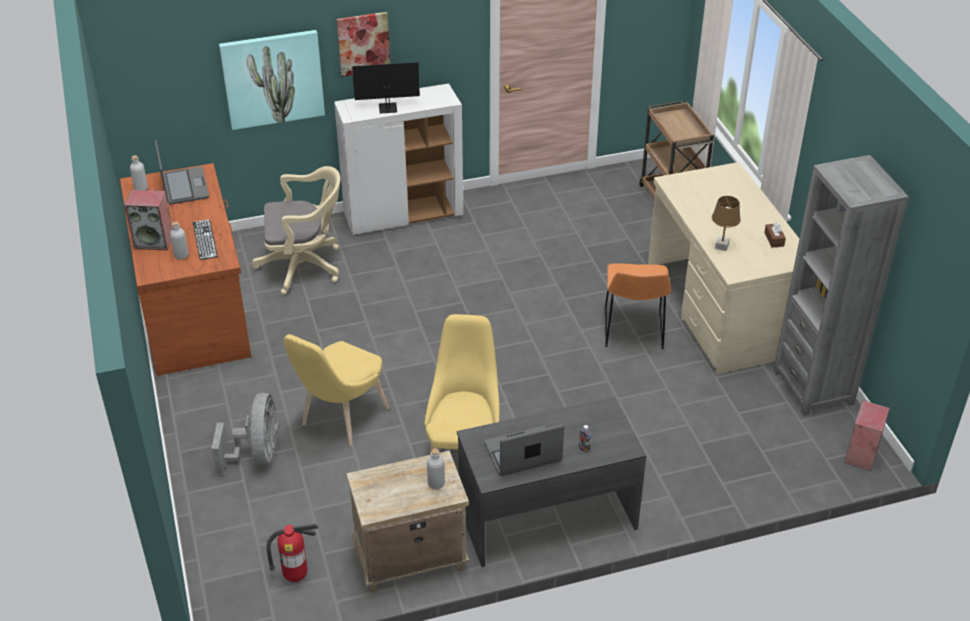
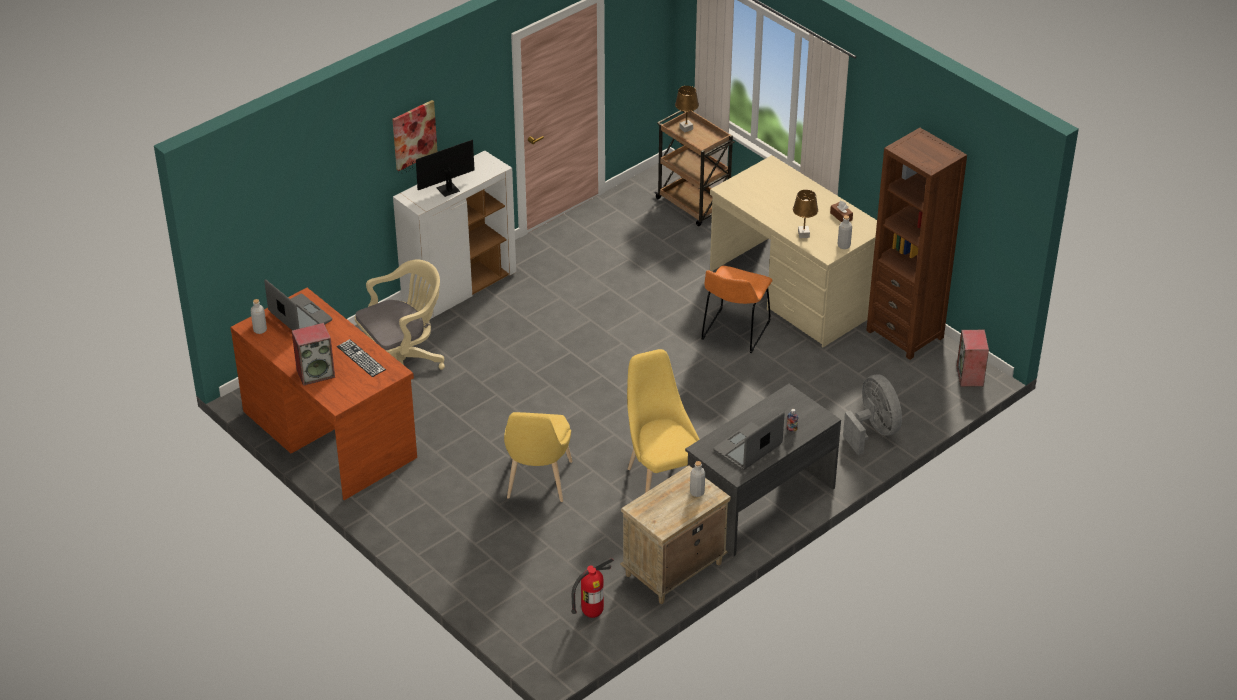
camera: 25 degrees left, 0 degrees up
grey bottle [170,221,189,260] -> grey bottle moved to [838,215,852,249]
grey fan [211,393,279,474] -> grey fan moved to [843,375,902,455]
picture [219,30,325,130] -> none
orange chair [605,263,671,349] -> orange chair turned 45 degrees clockwise [701,266,773,353]
grey bookcase [773,155,908,416] -> brown bookcase [866,128,967,360]
none -> brown table lamp [675,86,699,133]

